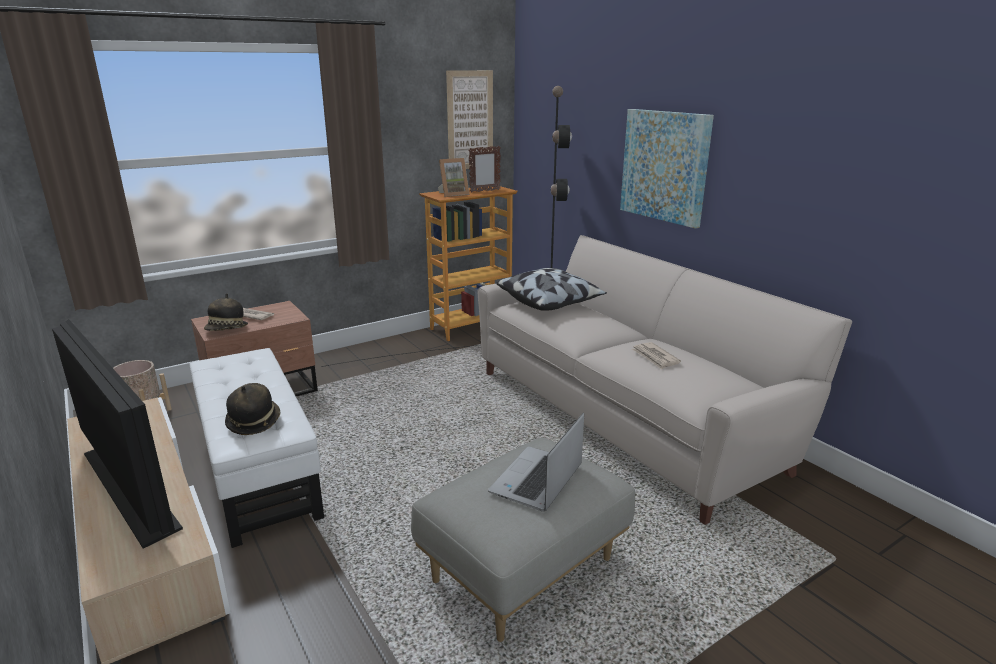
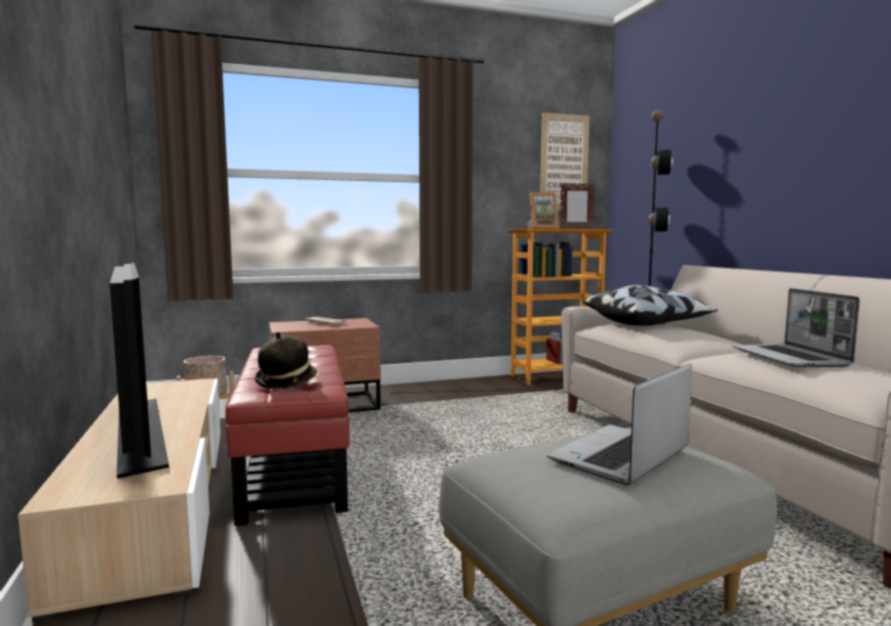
camera: 15 degrees right, 15 degrees down
white ottoman [190,348,324,548] -> red ottoman [225,345,350,526]
hat [204,293,248,331] -> none
picture [620,109,714,229] -> none
newspaper [632,342,681,370] -> laptop [732,288,860,368]

